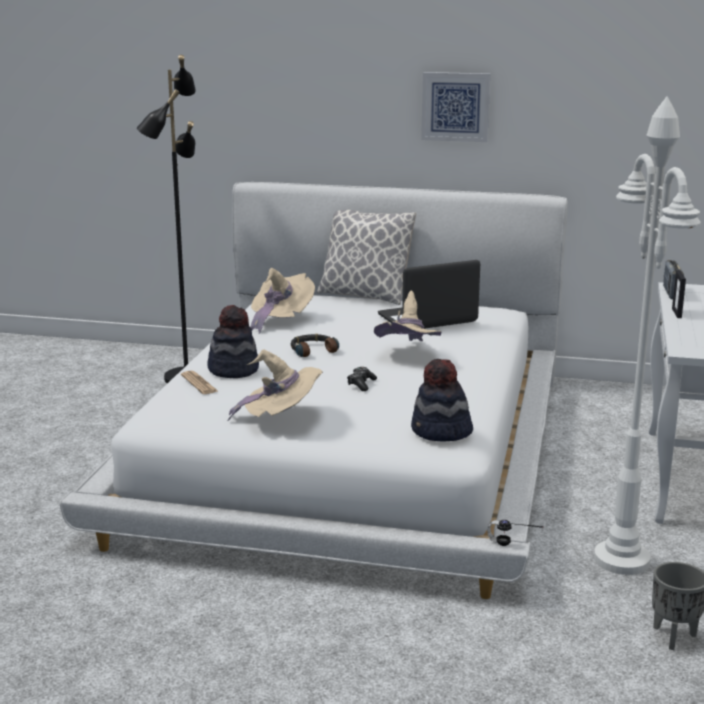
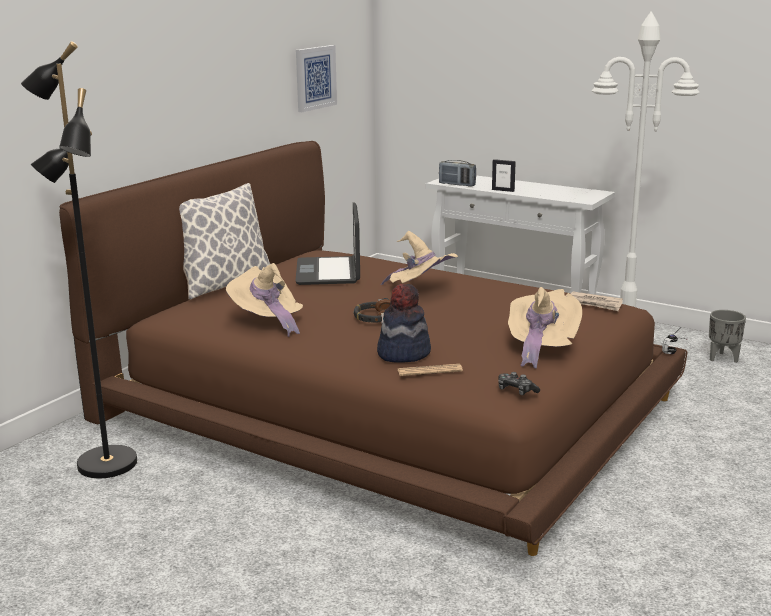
camera: 70 degrees left, 0 degrees up
white bed [60,182,568,599] -> brown bed [59,141,687,556]
game controller [347,367,377,391] -> game controller moved to [498,372,540,395]
hat [411,359,473,441] -> newspaper [571,292,623,311]
picture [421,72,490,142] -> picture moved to [296,45,337,112]

